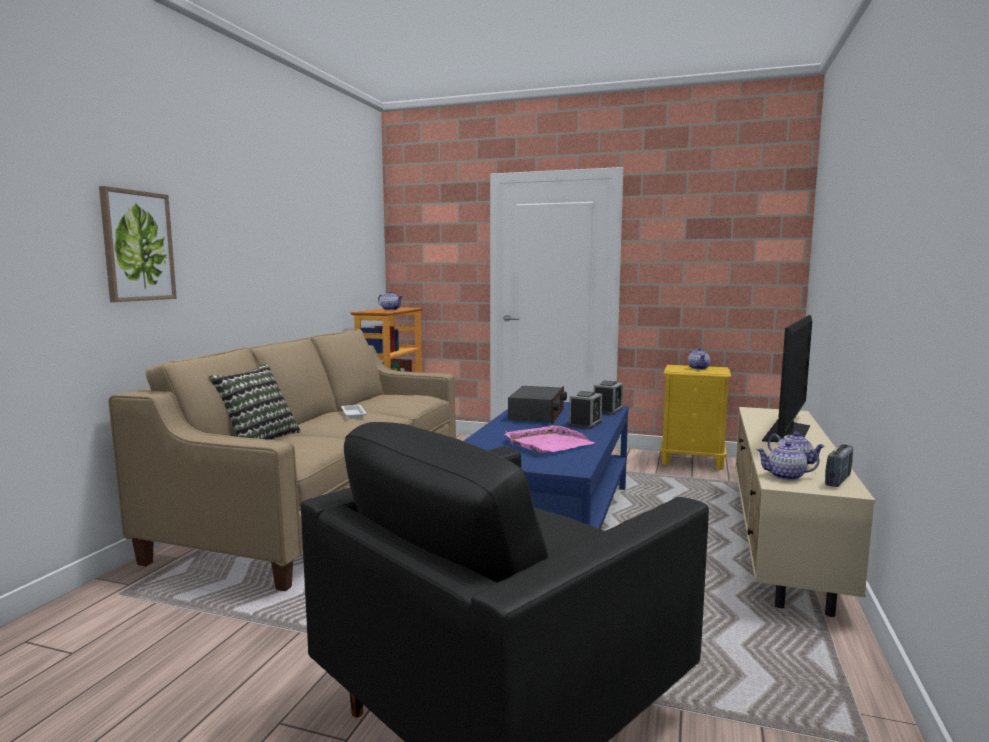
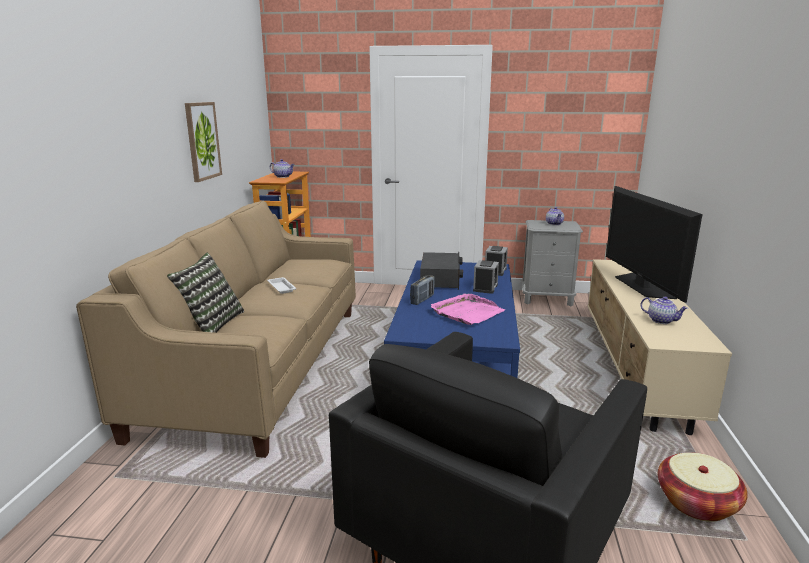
camera: 10 degrees left, 10 degrees up
picture [99,186,177,302] -> picture moved to [185,102,222,182]
yellow nightstand [660,365,731,470] -> grey nightstand [521,220,583,306]
teapot [756,442,820,480] -> none
television [762,315,812,442] -> television turned 150 degrees clockwise [606,186,703,303]
radio [825,444,853,487] -> radio moved to [410,275,435,305]
none -> basket [658,452,748,522]

